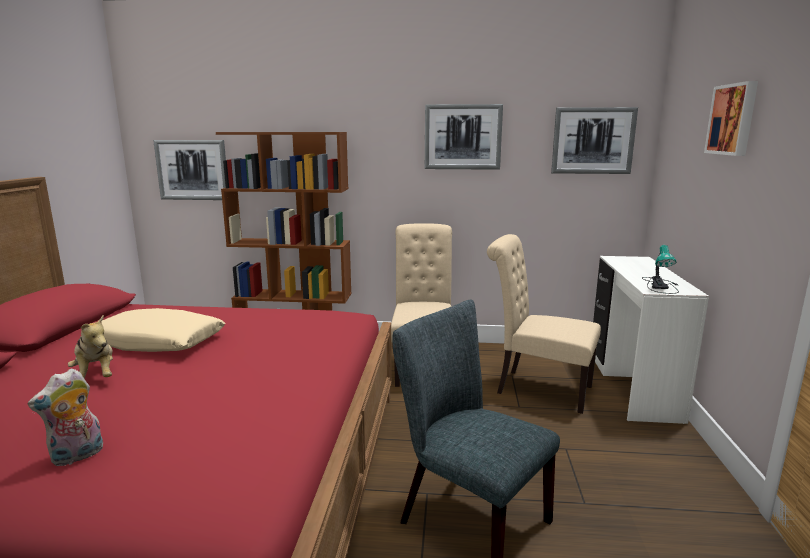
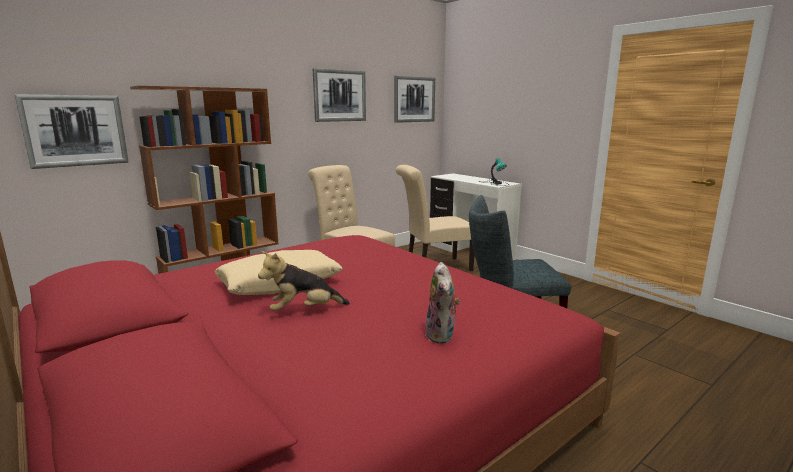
camera: 45 degrees left, 0 degrees up
plush toy [68,315,113,379] -> plush toy turned 150 degrees clockwise [258,251,350,311]
picture [704,81,758,156] -> none

